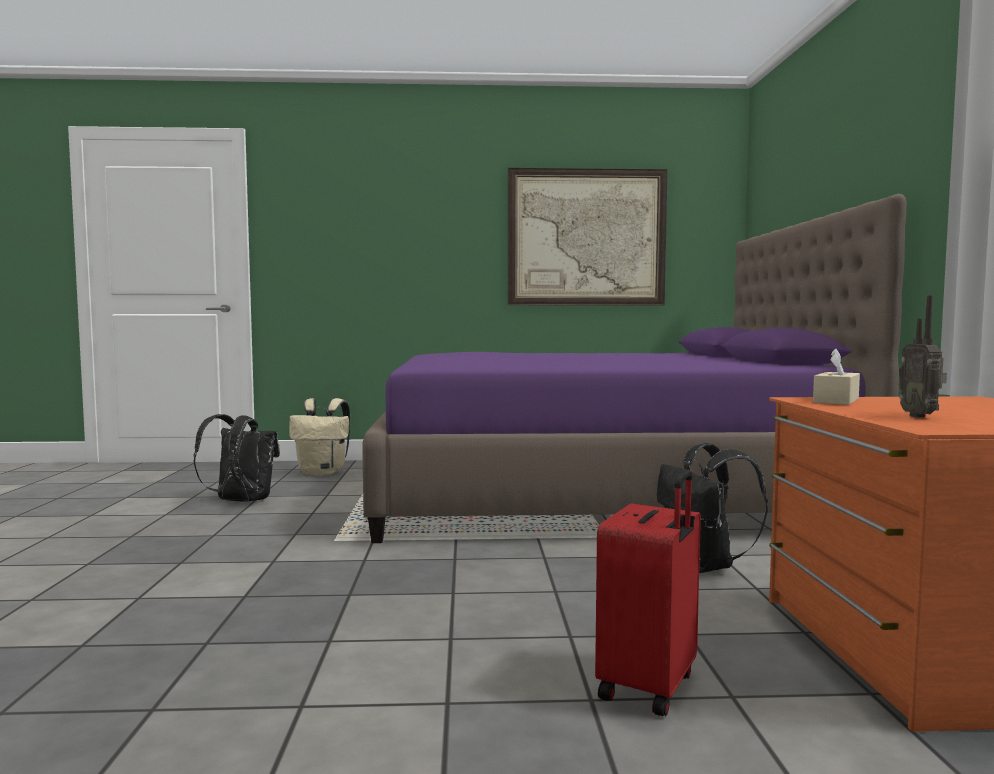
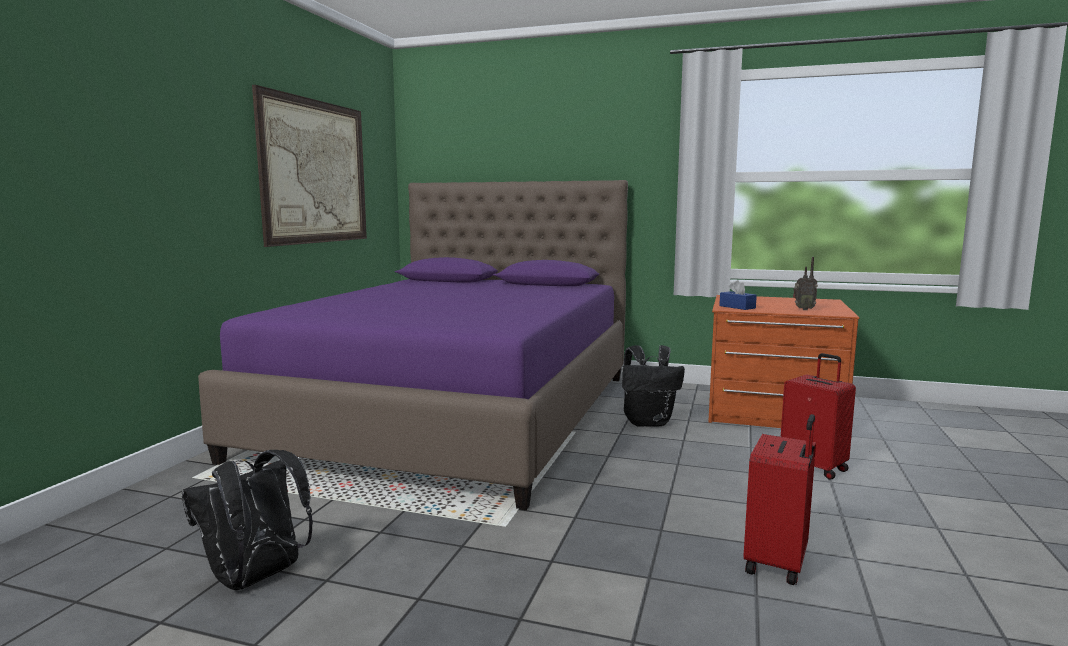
camera: 70 degrees left, 5 degrees up
beige backpack [289,398,350,475] -> none
beige tissue box [813,349,860,405] -> blue tissue box [719,280,757,310]
none -> red suitcase [744,414,816,585]

